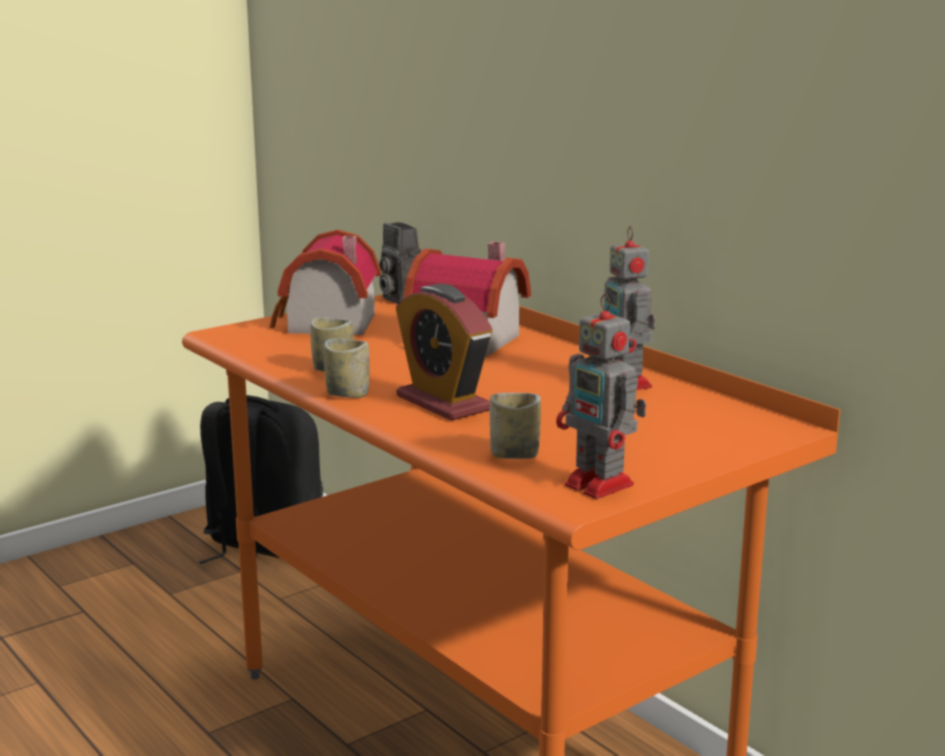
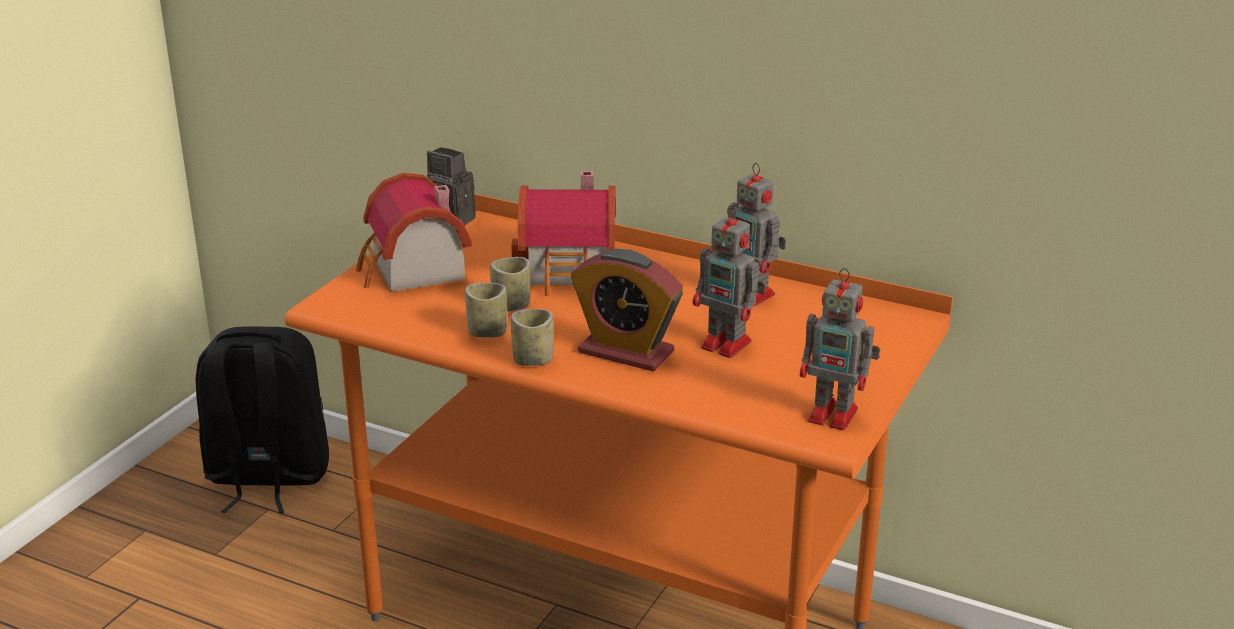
camera: 25 degrees left, 10 degrees up
cup [490,393,541,459] -> cup moved to [490,257,531,311]
none -> toy robot [693,206,766,358]

